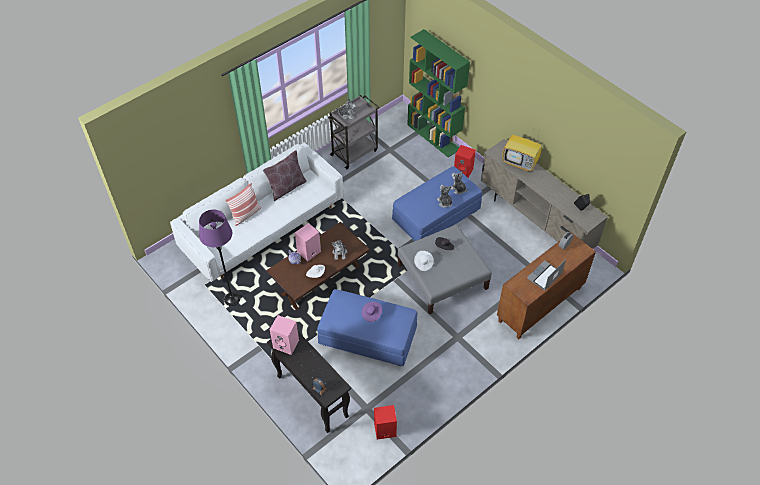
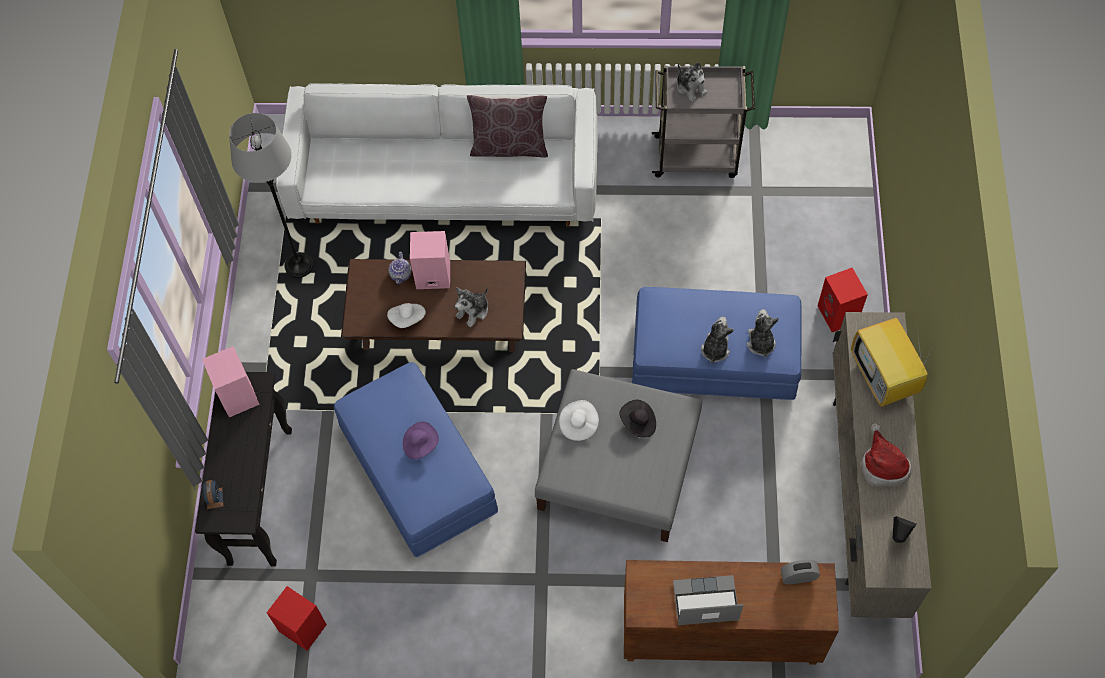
camera: 45 degrees right, 10 degrees up
purple floor lamp [199,209,240,306] -> grey floor lamp [229,113,313,278]
pillow [225,183,262,226] -> none
green bookcase [407,29,470,157] -> none
none -> hat [861,423,912,486]

